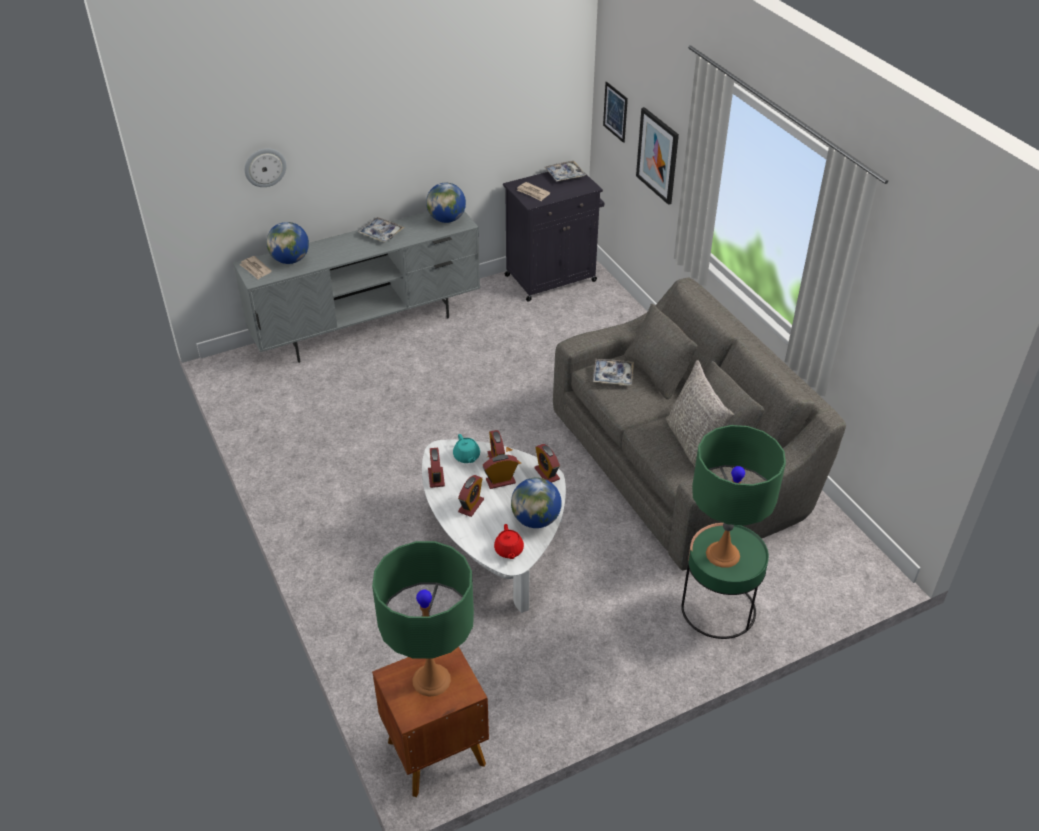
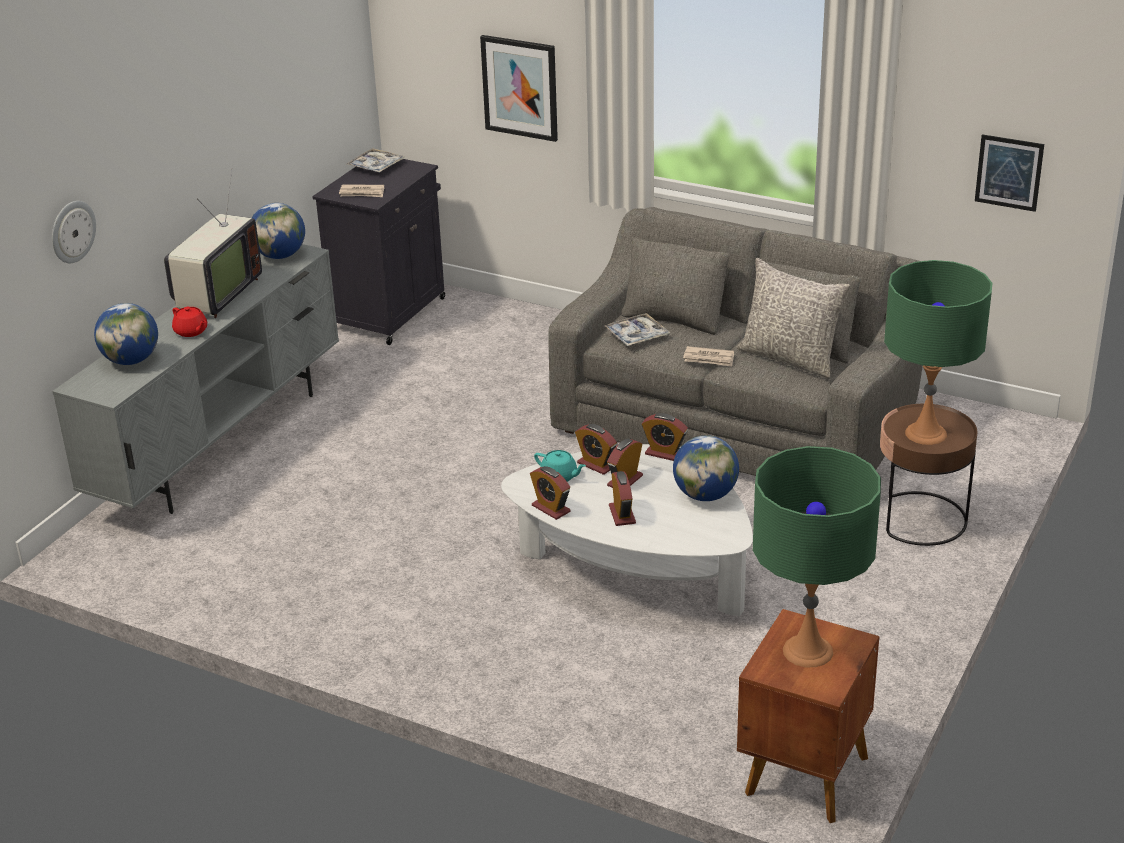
camera: 35 degrees left, 10 degrees down
newspaper [239,256,272,279] -> newspaper moved to [683,346,734,367]
tray [358,217,404,242] -> television [164,168,262,318]
red teapot [494,524,524,559] -> red teapot moved to [172,307,207,337]
picture [603,82,628,143] -> picture moved to [975,134,1044,212]
green side table [681,523,769,639] -> brown side table [880,404,978,546]

